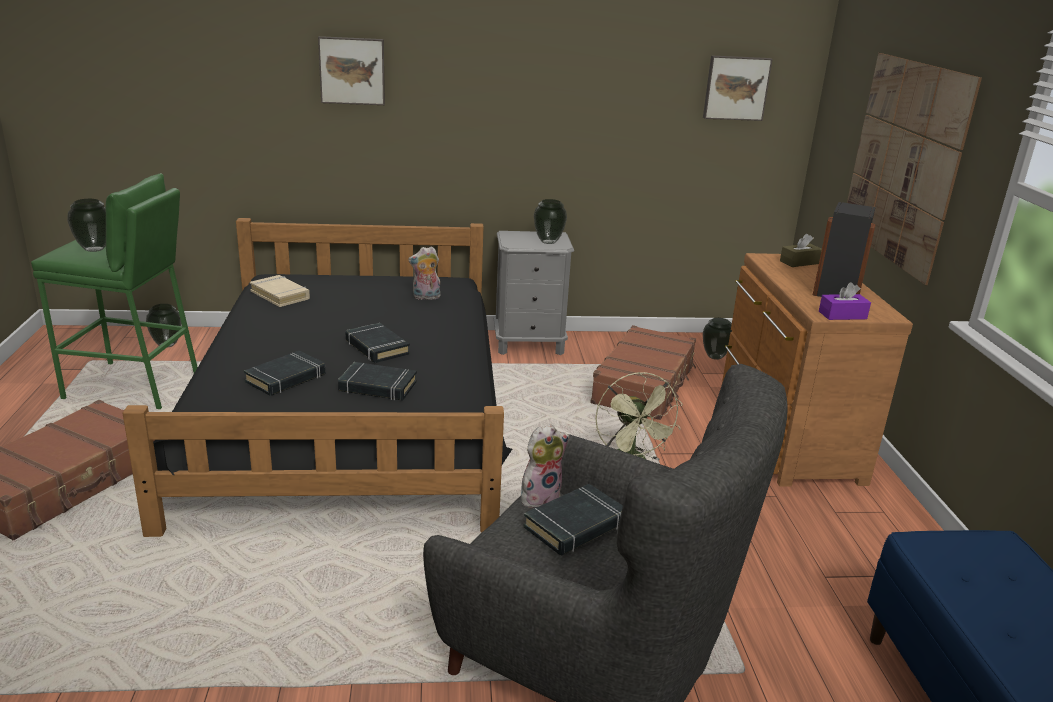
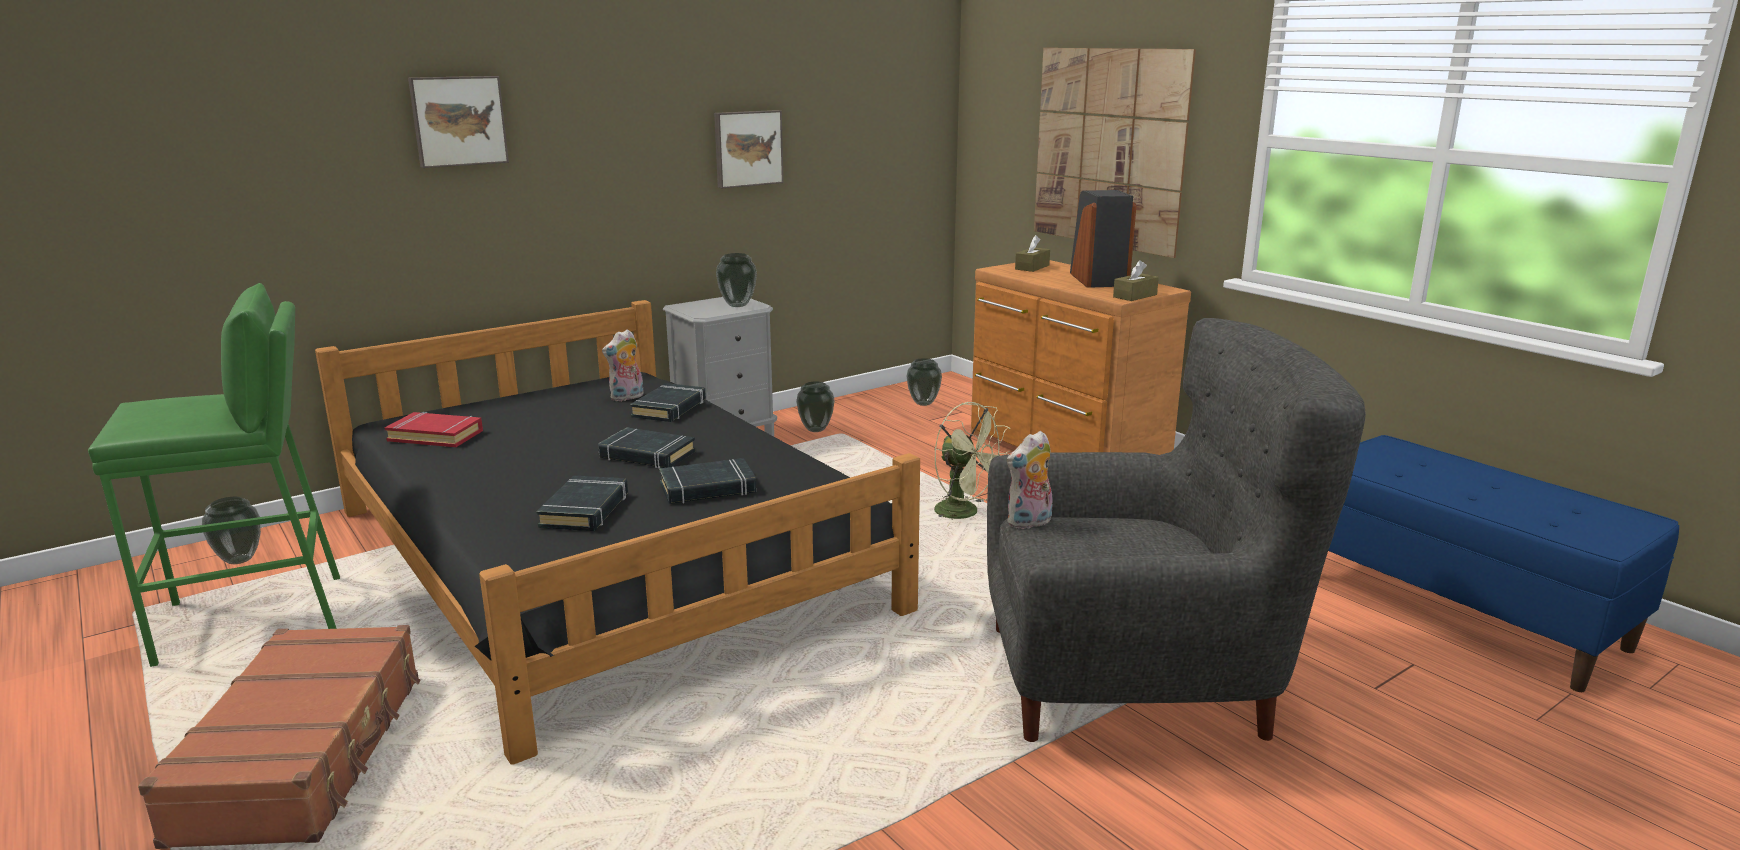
camera: 30 degrees left, 5 degrees down
vase [67,199,106,252] -> vase moved to [796,382,835,432]
beige book [250,275,310,307] -> red book [385,412,483,447]
plush toy [521,424,570,508] -> plush toy turned 150 degrees counterclockwise [1007,431,1053,529]
black book [523,484,623,556] -> black book moved to [630,383,706,422]
brown suitcase [590,325,696,420] -> none
picture [703,55,773,121] -> picture moved to [714,110,784,188]
purple tissue box [819,282,871,320] -> brown tissue box [1113,260,1159,301]

